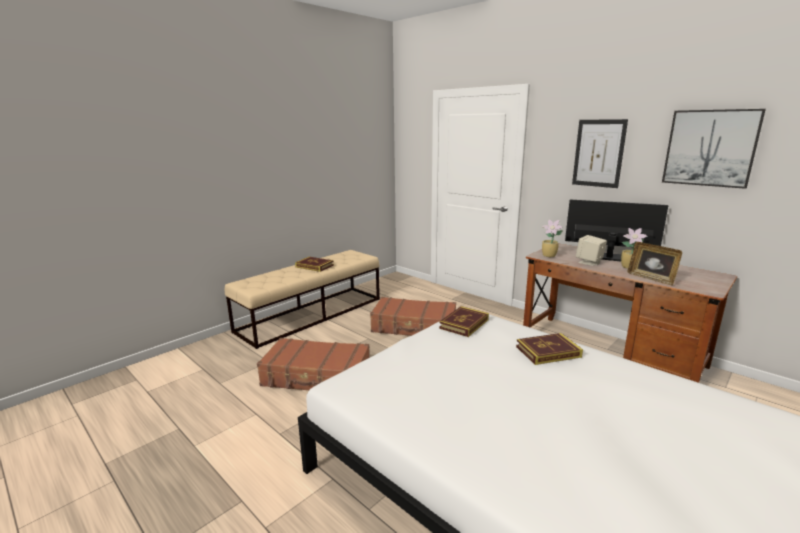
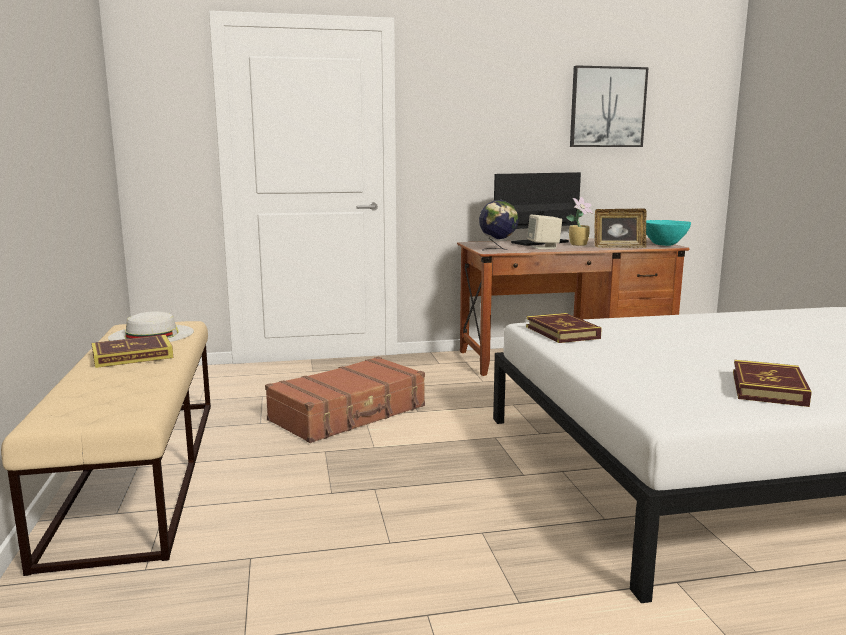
camera: 55 degrees left, 5 degrees down
brown suitcase [257,338,369,390] -> none
book [516,333,583,365] -> book moved to [733,360,812,407]
potted plant [542,220,563,257] -> globe [479,200,519,251]
picture [572,119,628,188] -> none
none -> white hat [108,312,194,342]
none -> turquoise bowl [646,220,691,246]

